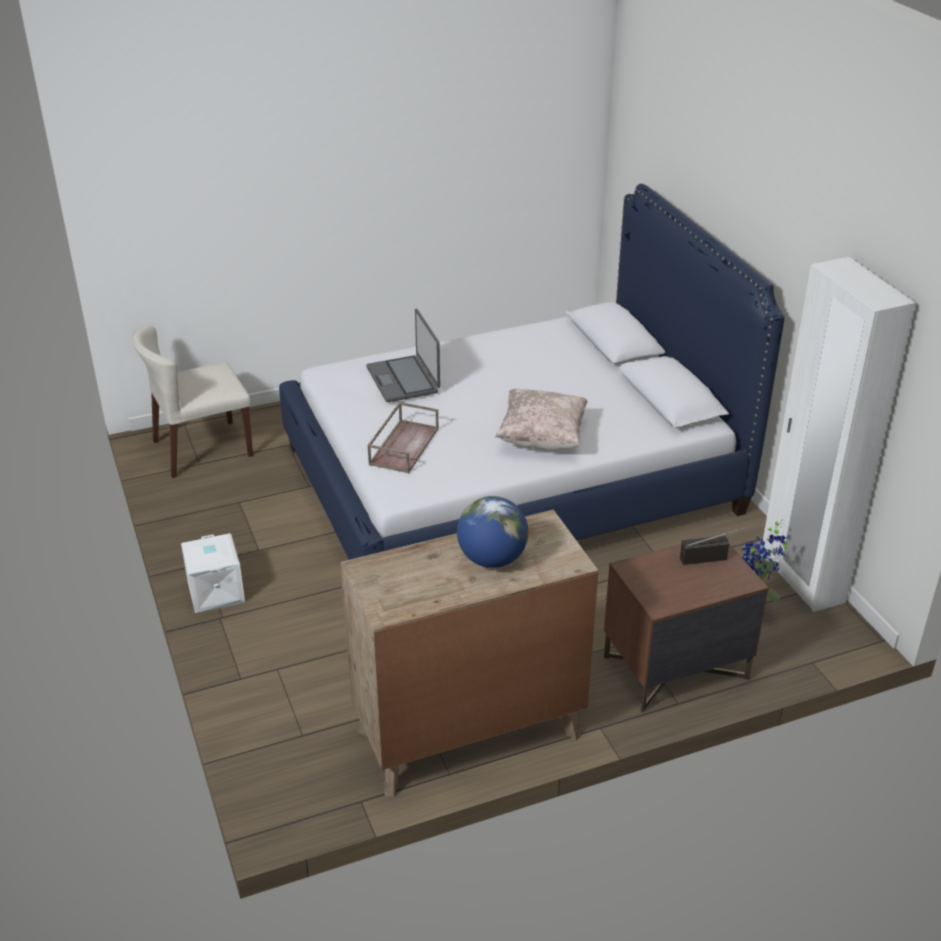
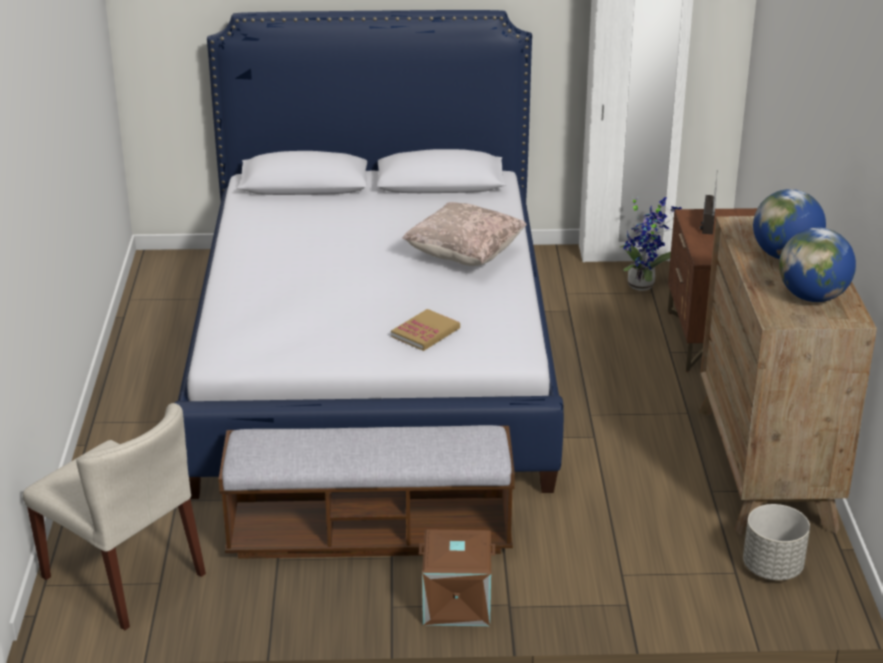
camera: 70 degrees left, 5 degrees down
beige chair [132,325,253,478] -> beige chair turned 45 degrees counterclockwise [23,403,206,630]
white storage box [181,533,245,613] -> brown storage box [419,529,495,626]
laptop [367,309,440,402] -> none
brown tray [367,402,439,473] -> book [391,309,460,351]
none -> bench [218,425,515,559]
none -> grey planter [743,504,810,580]
none -> globe [779,227,856,302]

